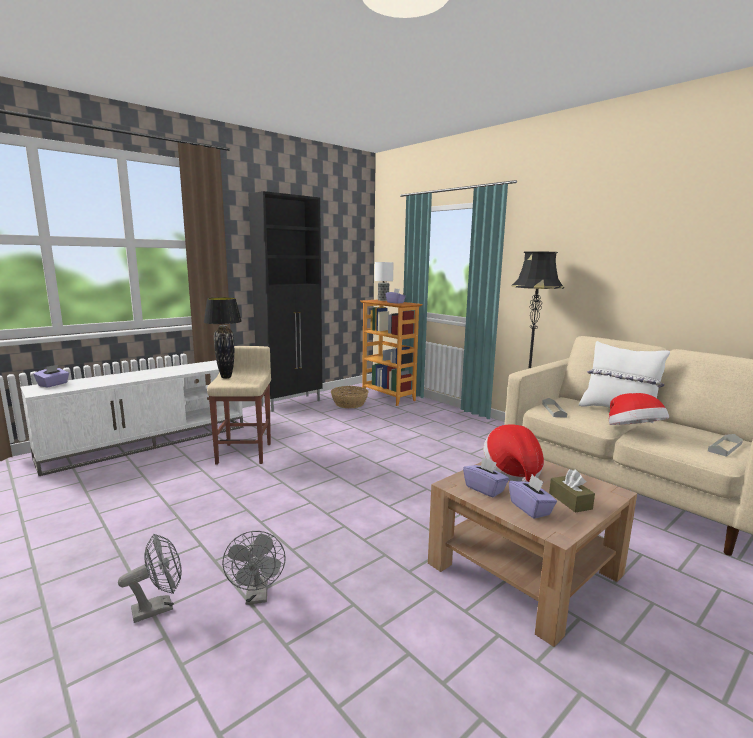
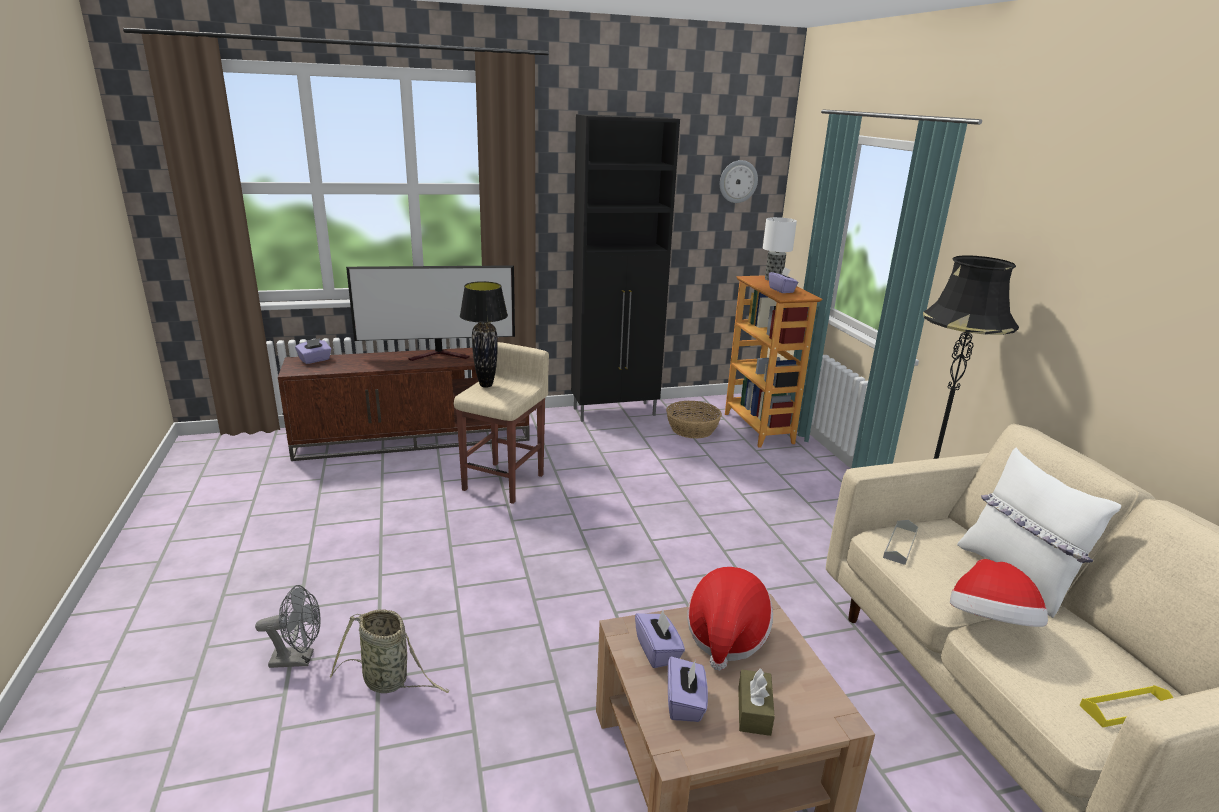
camera: 25 degrees right, 10 degrees up
white tv stand [20,360,243,476] -> brown tv stand [278,345,529,461]
grey fan [222,531,286,605] -> basket [330,609,450,693]
grey tray [708,434,743,457] -> yellow tray [1079,685,1174,727]
none -> television [346,265,515,361]
none -> wall clock [720,160,758,203]

